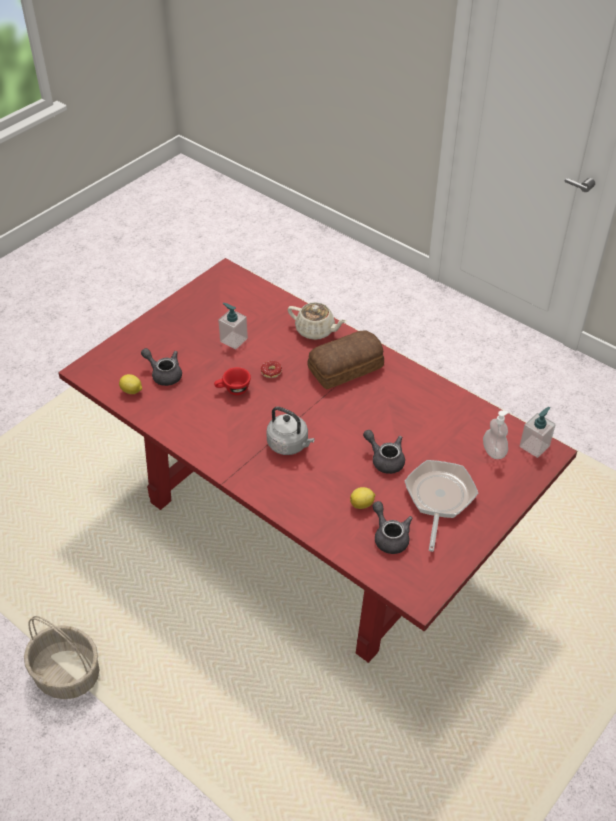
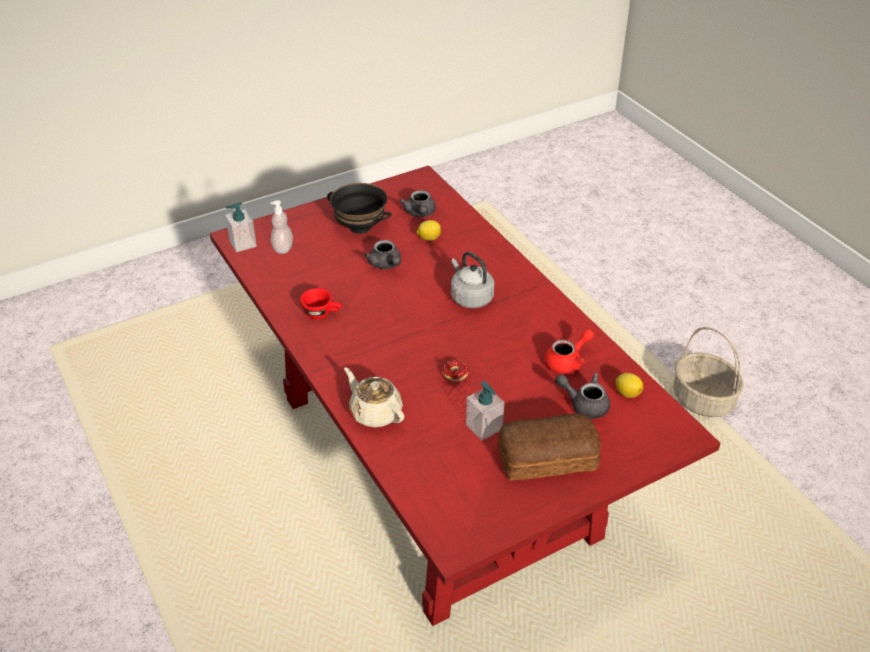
camera: 160 degrees left, 5 degrees down
grey teapot [141,348,182,386] -> grey teapot turned 150 degrees clockwise [555,373,610,419]
red cup [214,367,251,395] -> red cup moved to [300,288,342,319]
bread [307,331,384,389] -> bread moved to [498,413,600,481]
frying pan [405,460,478,552] -> black bowl [327,183,392,234]
none -> red teapot [544,329,594,374]

